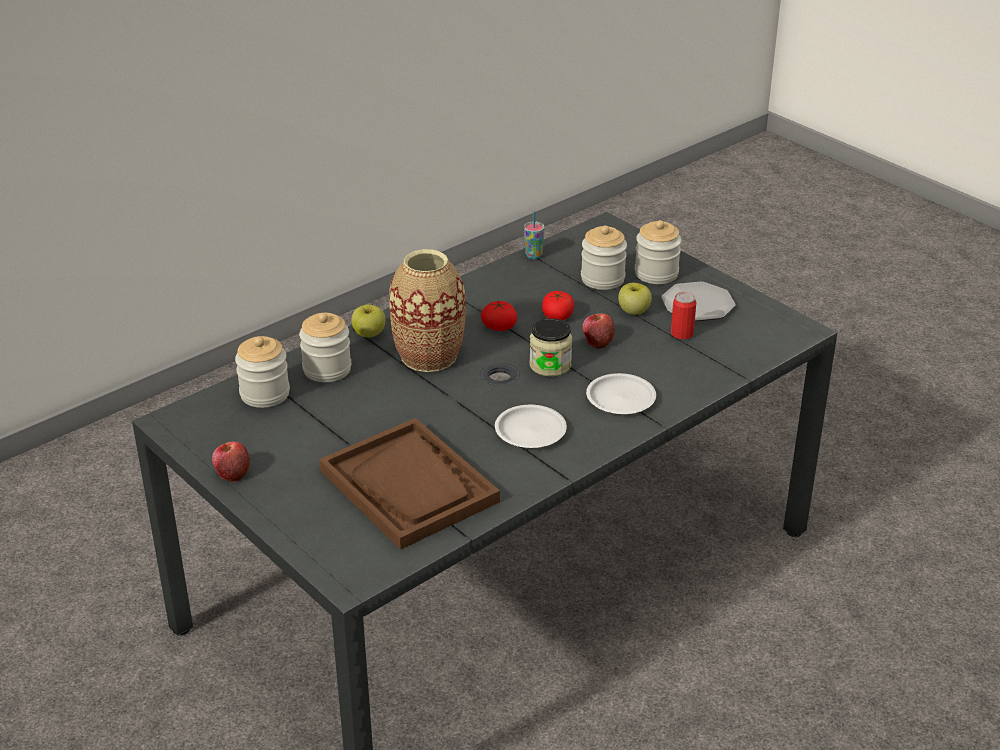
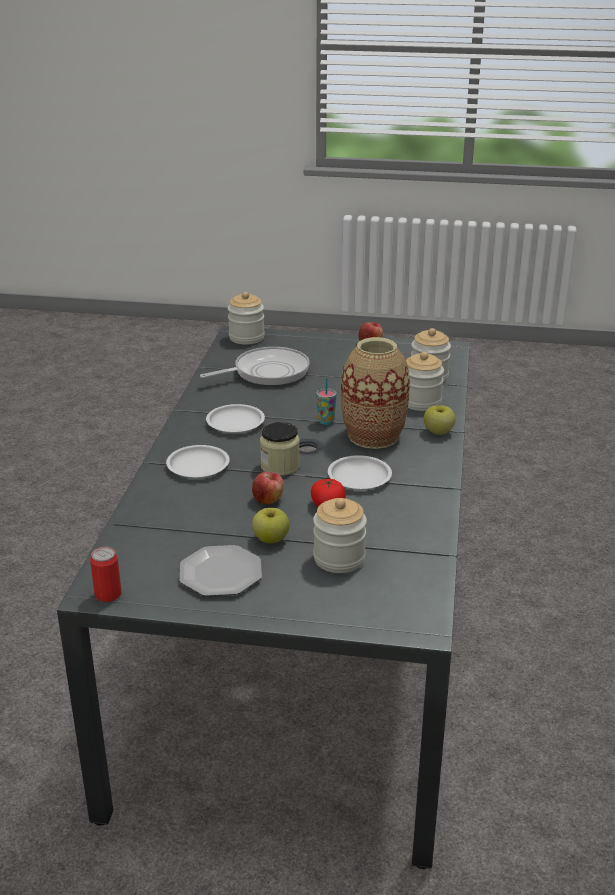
camera: 140 degrees right, 5 degrees down
brown tray [319,418,500,550] -> frying pan [200,347,310,386]
tomato [481,301,517,331] -> white plate [328,455,392,490]
cup [524,211,545,259] -> cup moved to [316,378,337,425]
jar [635,220,682,284] -> jar moved to [228,292,265,344]
can [671,292,696,340] -> can moved to [90,547,122,602]

